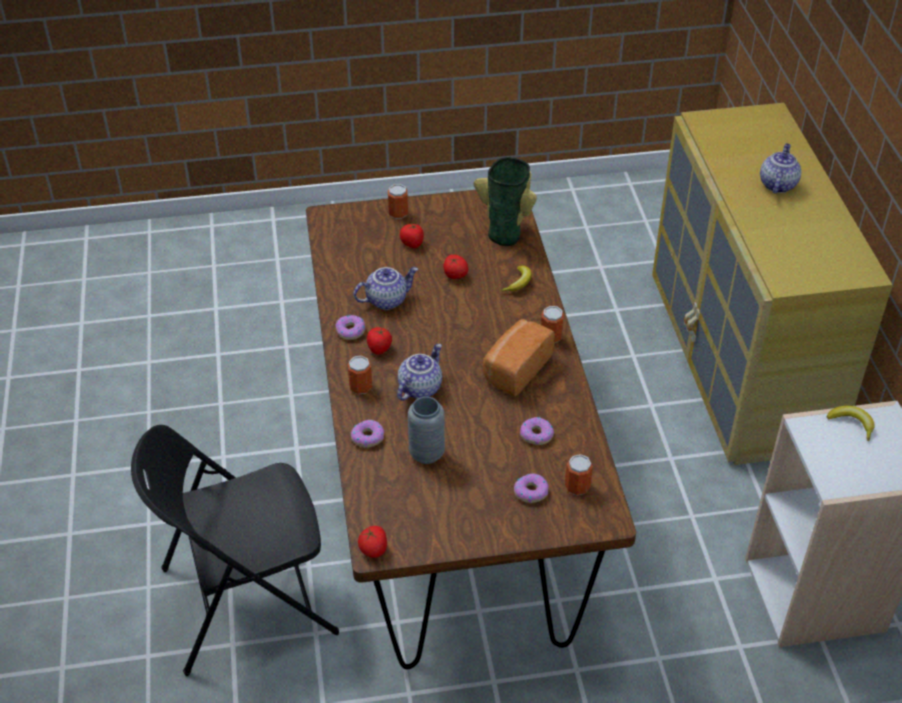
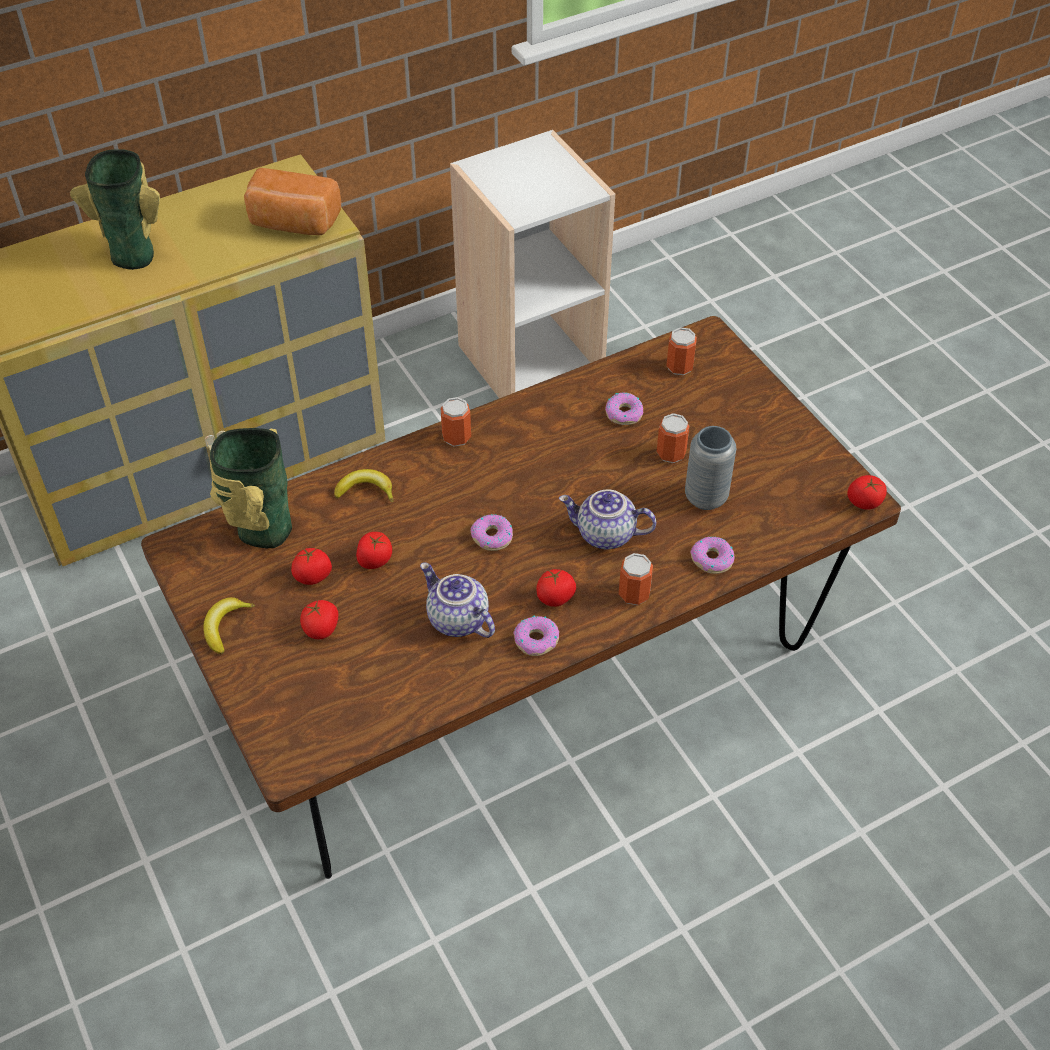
camera: 110 degrees left, 5 degrees up
black chair [131,425,339,676] -> none
can [388,184,408,219] -> can moved to [657,413,690,463]
bread [483,319,555,397] -> bread moved to [244,168,341,235]
donut [514,473,549,503] -> donut moved to [471,514,513,551]
teapot [760,143,801,194] -> vase [70,149,160,270]
banana [827,406,875,441] -> banana moved to [203,597,255,654]
none -> tomato [291,548,332,585]

